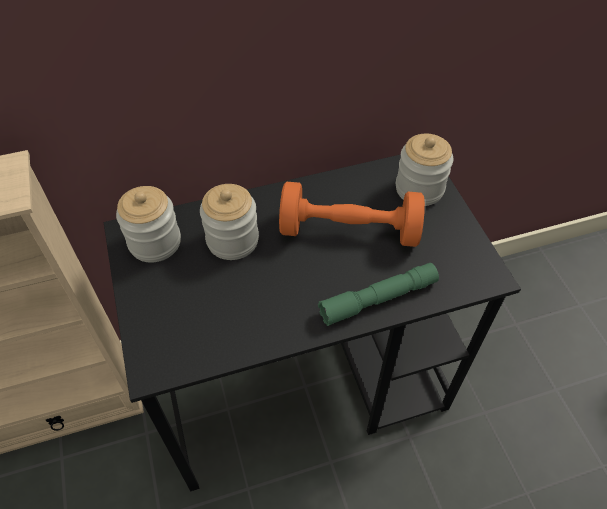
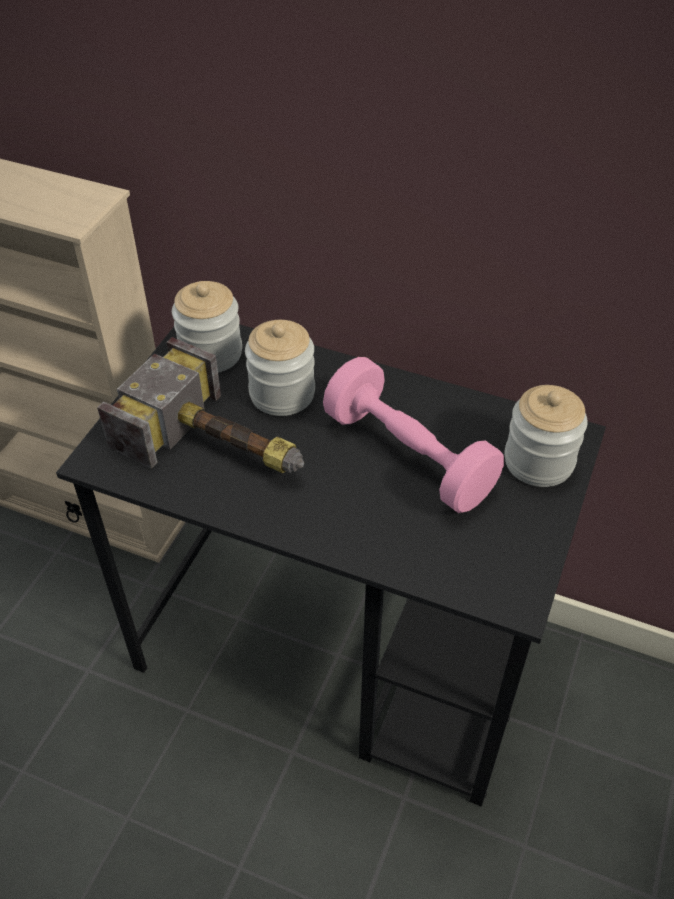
camera: 40 degrees right, 5 degrees down
orange dumbbell [279,182,425,247] -> pink dumbbell [323,357,504,513]
green flashlight [318,263,439,326] -> none
none -> hammer [97,337,304,473]

